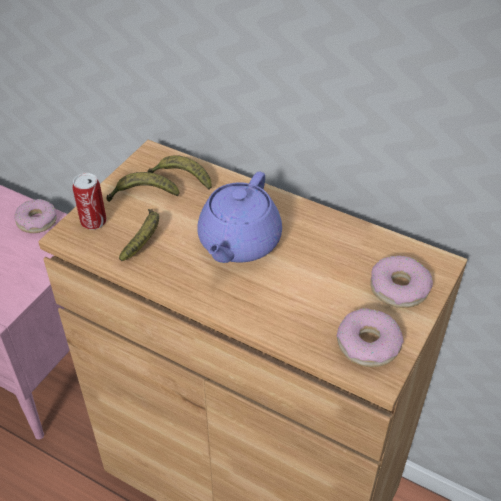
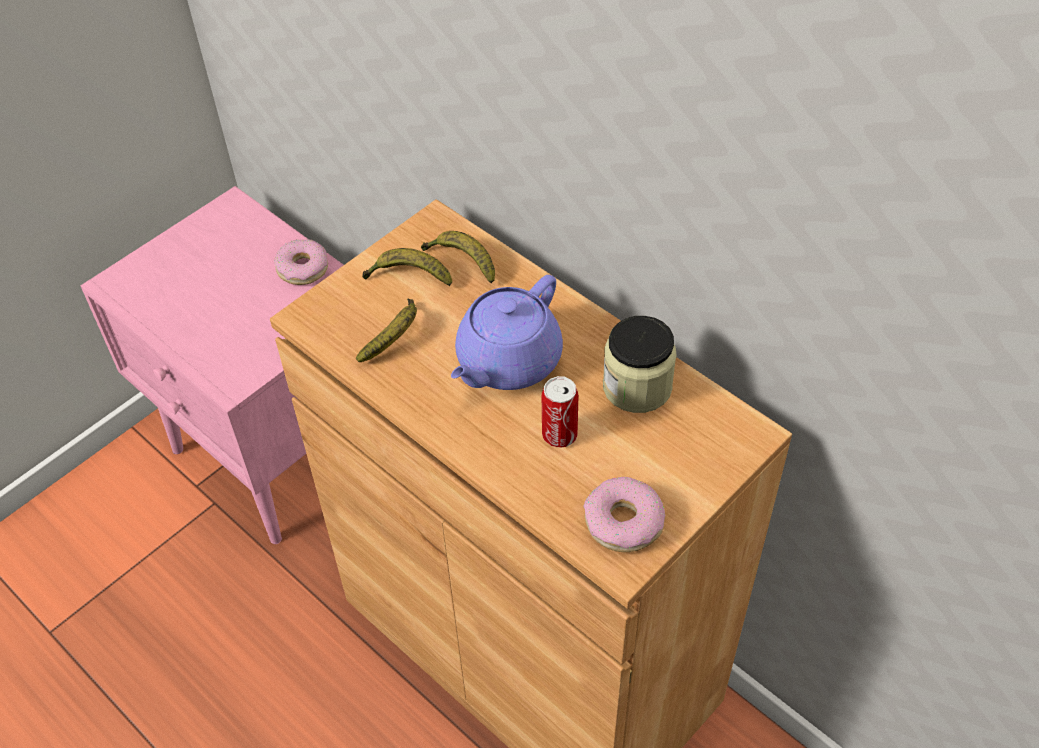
camera: 15 degrees right, 5 degrees up
can [73,173,106,230] -> can moved to [542,376,579,448]
donut [370,255,433,308] -> none
none -> jar [603,316,677,413]

